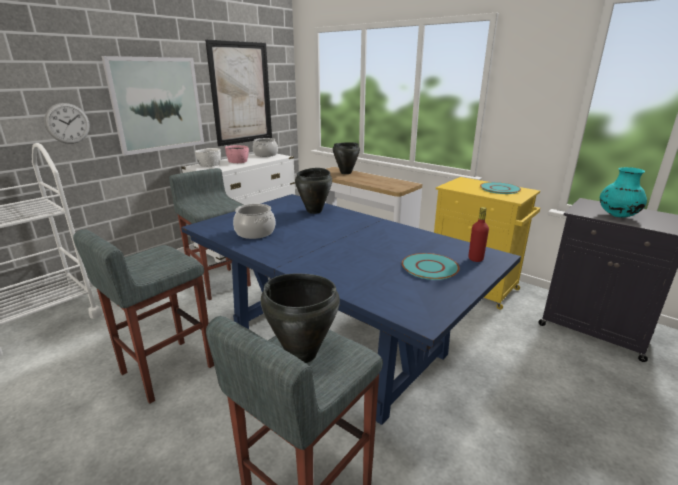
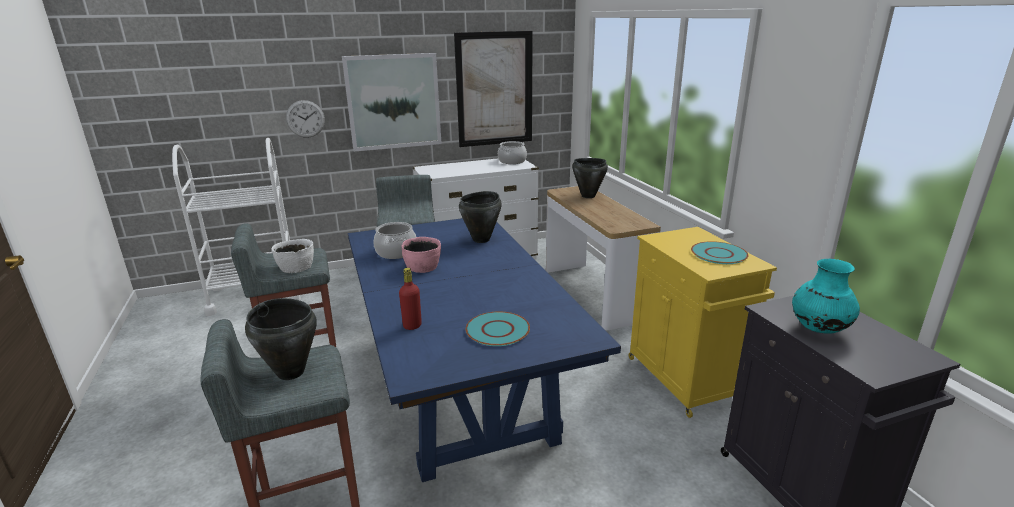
camera: 30 degrees right, 0 degrees up
white bowl [195,148,221,167] -> white bowl moved to [271,239,314,273]
pink bowl [225,145,249,163] -> pink bowl moved to [401,237,441,273]
red bottle [468,207,489,262] -> red bottle moved to [399,268,422,330]

